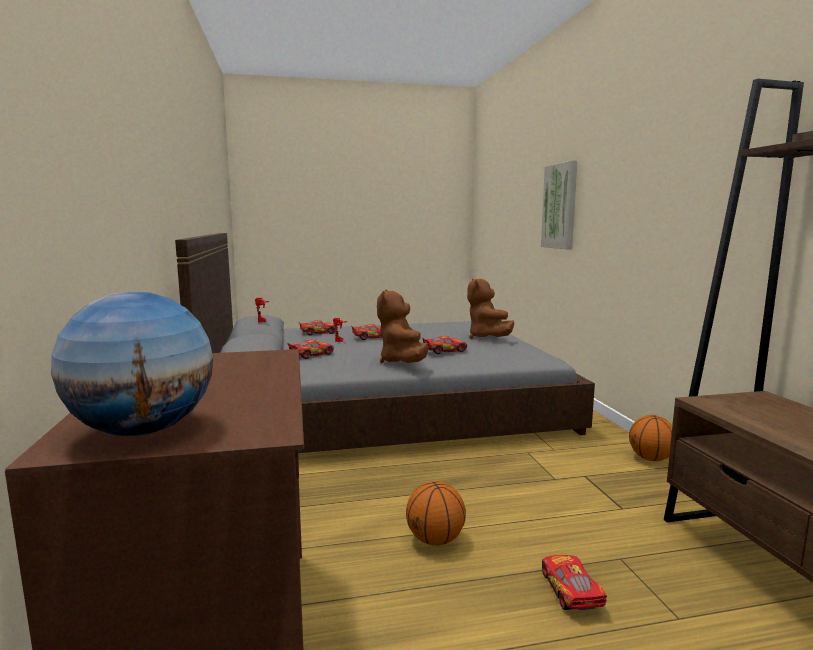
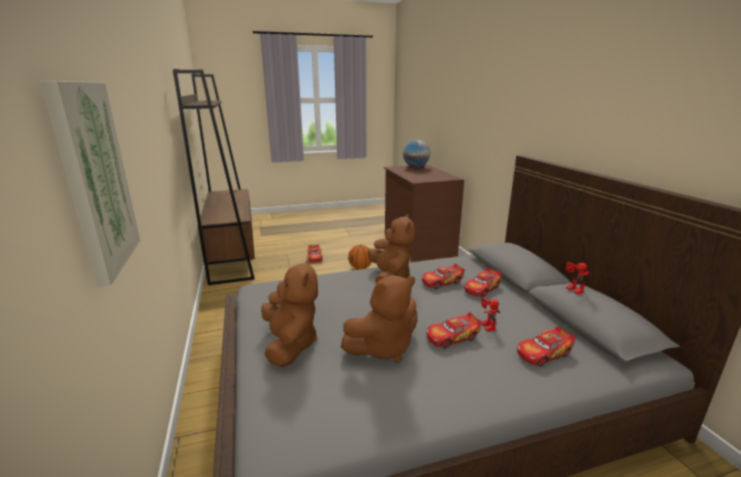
camera: 175 degrees right, 10 degrees up
toy car [422,336,467,354] -> toy car moved to [422,264,465,289]
basketball [629,415,672,461] -> none
none -> brown plush toy [341,275,417,363]

